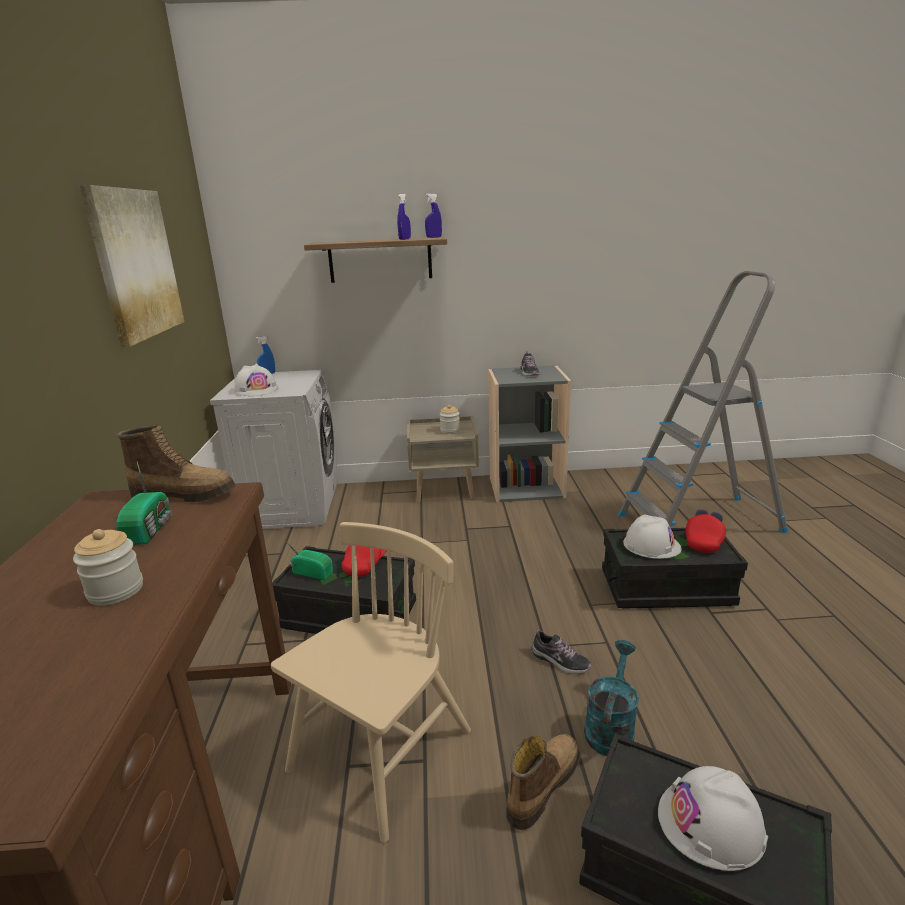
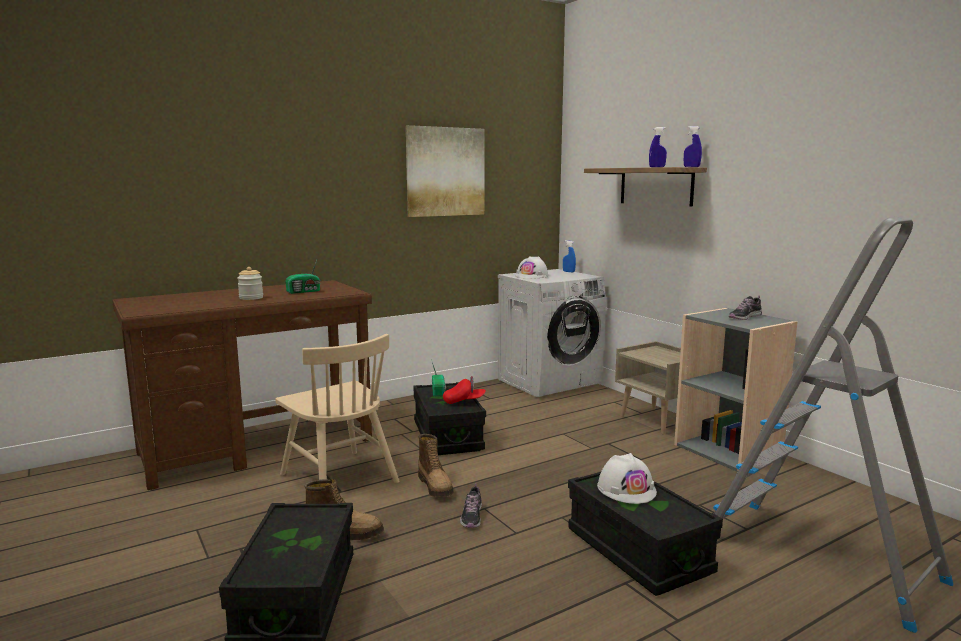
camera: 60 degrees right, 10 degrees down
boot [117,425,236,502] -> boot moved to [418,434,454,497]
beige chair [271,522,471,843] -> beige chair turned 45 degrees clockwise [275,334,400,483]
jar [440,405,460,434] -> none
turquoise watering can [584,640,639,756] -> none
white hard hat [658,766,768,871] -> none
red cap [686,509,726,553] -> none

